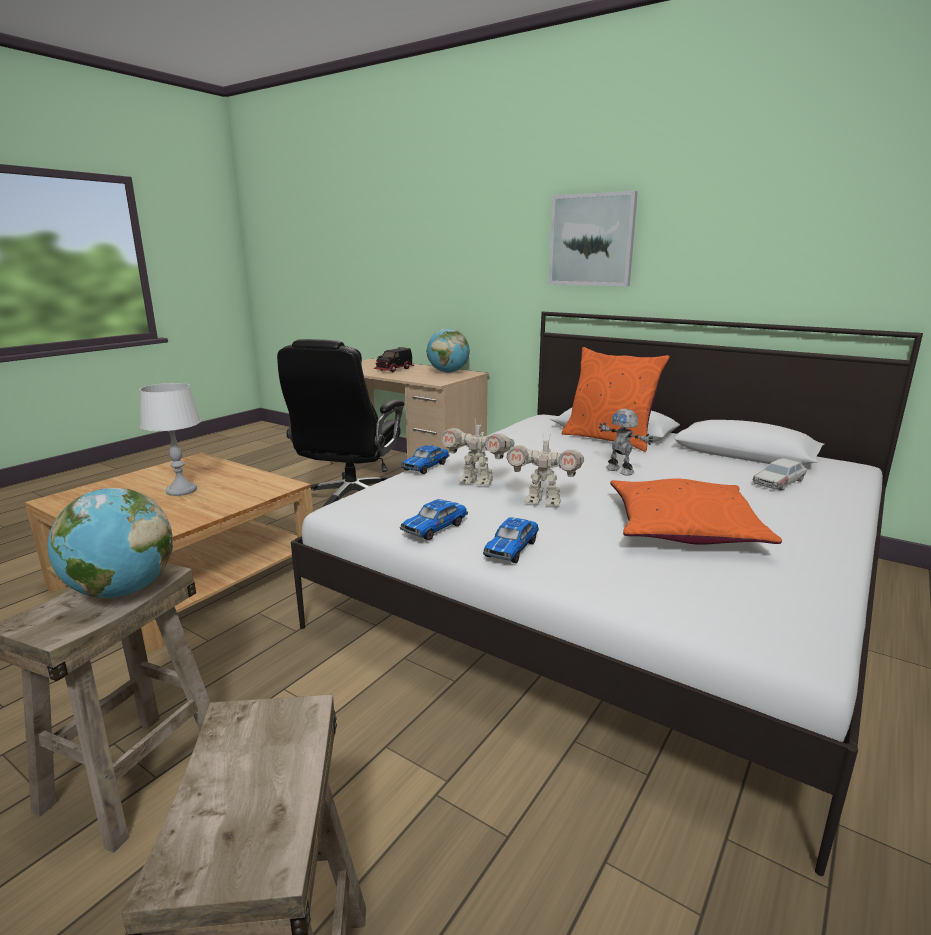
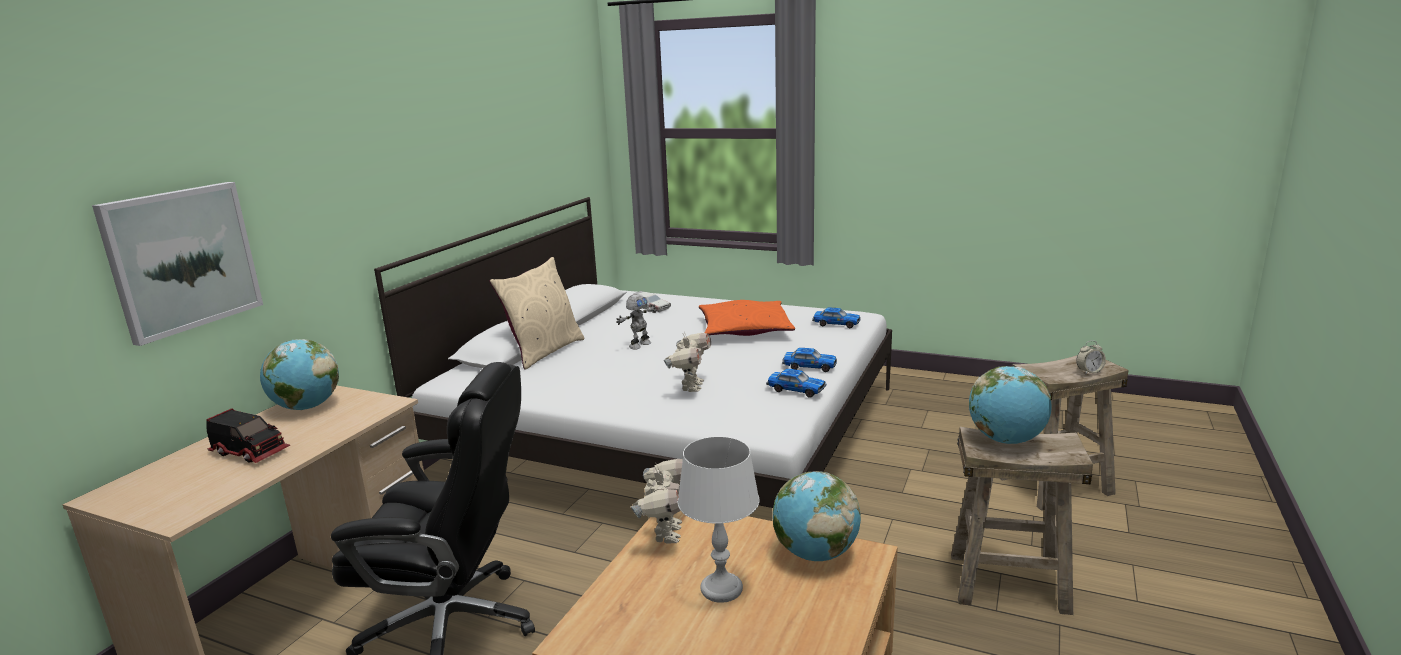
camera: 100 degrees left, 0 degrees up
toy car [401,445,450,474] -> toy car moved to [812,308,861,328]
toy robot [507,437,584,505] -> toy robot moved to [631,459,683,544]
picture [549,191,638,286] -> picture moved to [92,182,263,346]
orange pillow [562,347,670,452] -> beige pillow [489,257,585,369]
none -> globe [773,471,861,561]
none -> alarm clock [1076,340,1106,374]

